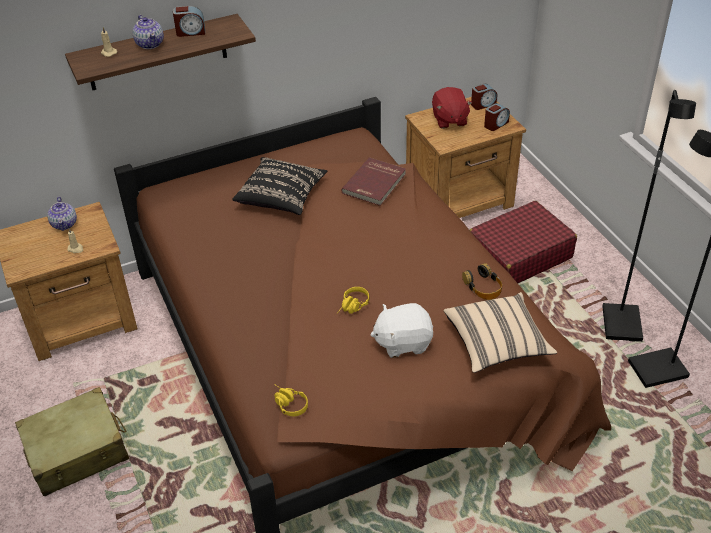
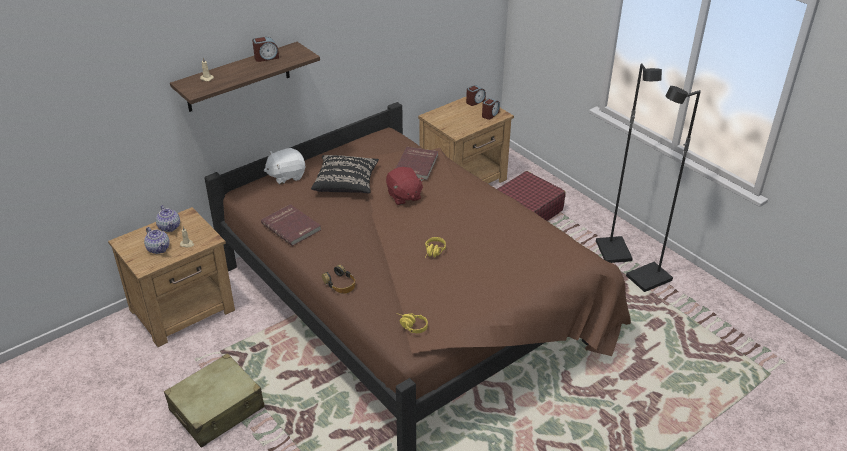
camera: 15 degrees left, 5 degrees down
teapot [132,15,164,49] -> teapot moved to [144,227,170,254]
white plush toy [370,303,433,358] -> white plush toy moved to [264,148,305,184]
red plush toy [432,87,472,129] -> red plush toy moved to [386,167,424,205]
beige pillow [443,292,557,373] -> none
headphones [462,263,502,300] -> headphones moved to [322,265,355,294]
none -> red book [261,204,321,246]

